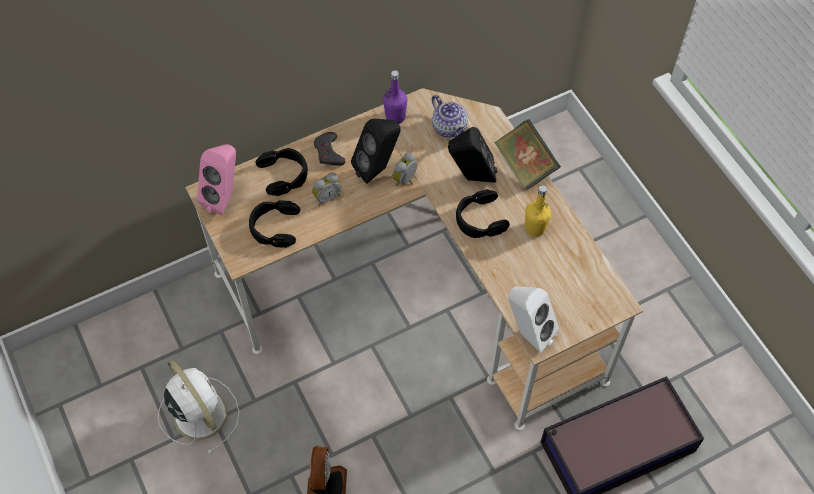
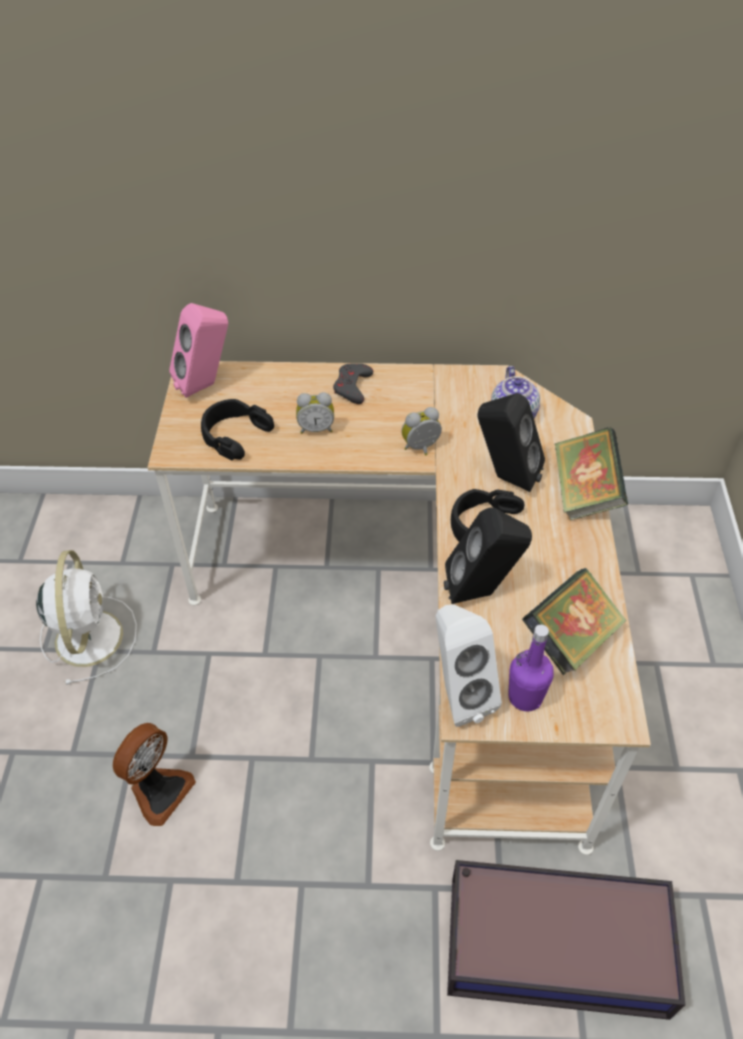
camera: 30 degrees right, 10 degrees down
black headphones [255,148,308,196] -> none
black speaker [351,118,401,184] -> black speaker moved to [444,508,532,604]
purple bottle [383,70,407,124] -> purple bottle moved to [508,625,554,711]
yellow bottle [525,185,551,237] -> none
none -> book [522,568,627,675]

